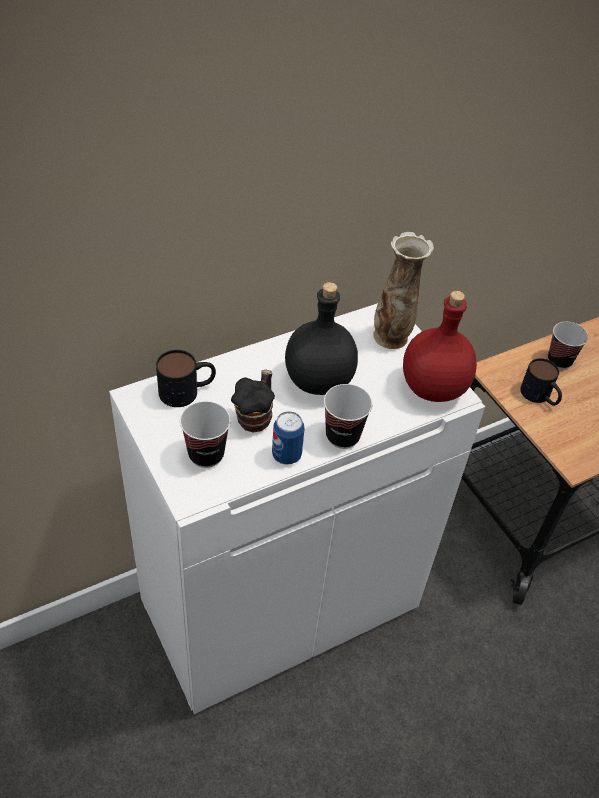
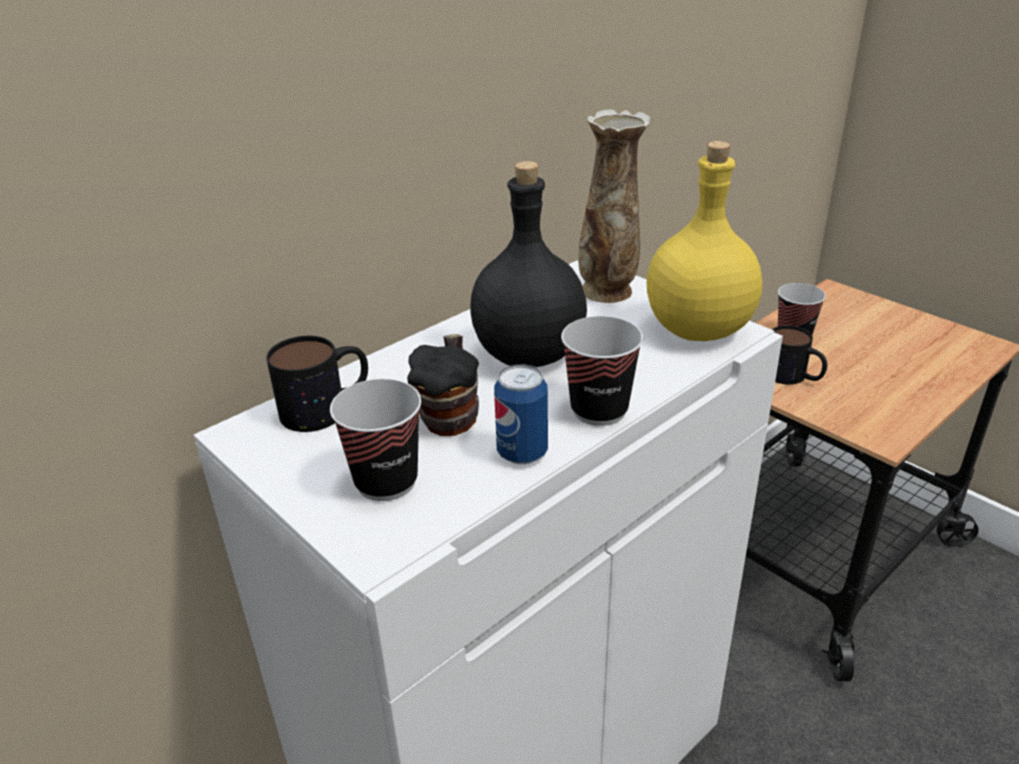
camera: 10 degrees left, 15 degrees down
red bottle [403,291,477,402] -> yellow bottle [647,141,762,341]

